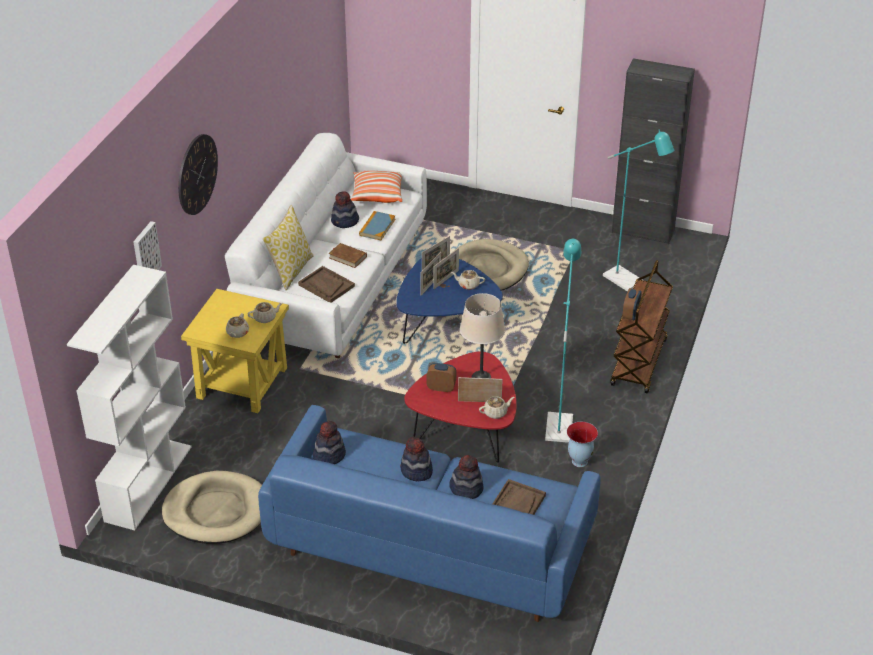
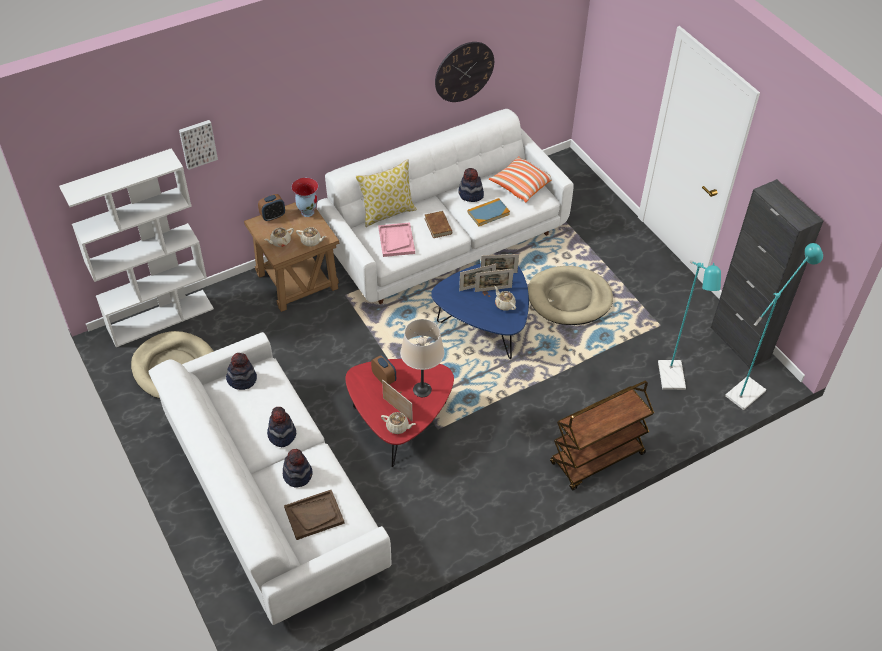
camera: 40 degrees right, 10 degrees up
wall clock [178,134,218,215] -> wall clock moved to [435,42,494,102]
yellow side table [181,289,289,413] -> brown side table [244,202,339,312]
blue sofa [258,405,601,622] -> white sofa [148,332,392,625]
brown tray [298,266,355,303] -> pink tray [378,222,415,257]
turquoise floor lamp [545,239,581,443] -> turquoise floor lamp moved to [725,243,823,410]
vase [567,422,598,467] -> vase moved to [292,178,318,217]
alarm clock [622,288,642,321] -> alarm clock moved to [258,194,285,221]

